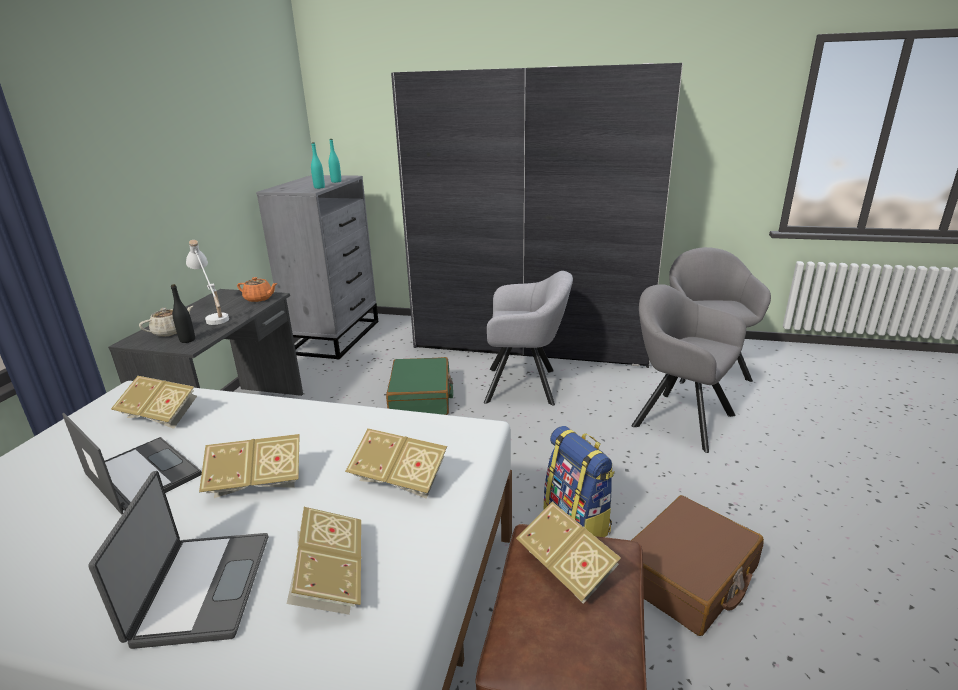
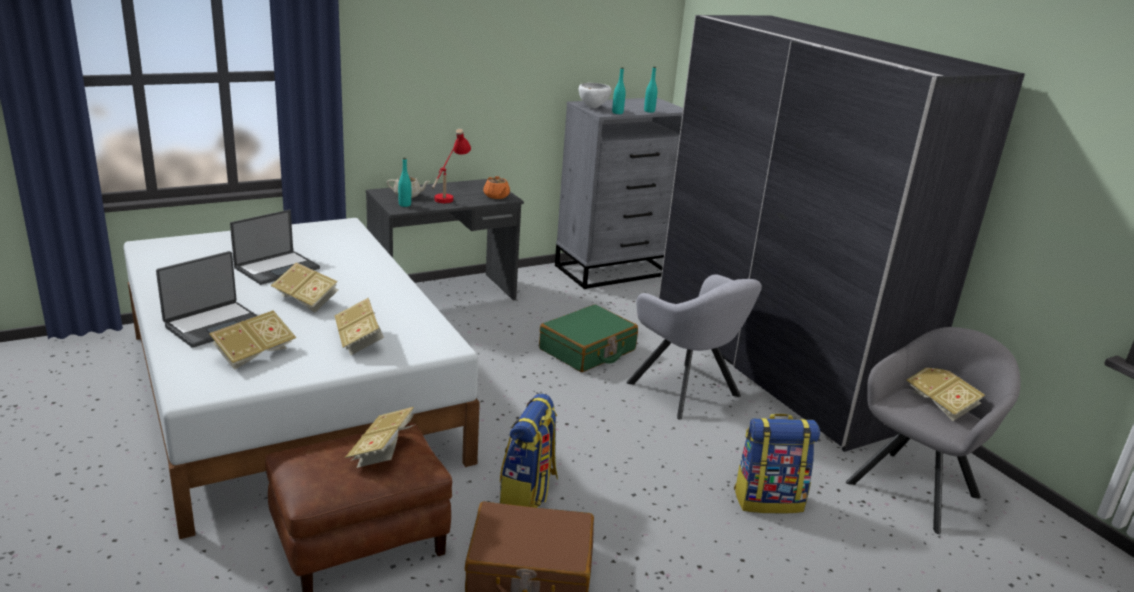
camera: 45 degrees right, 0 degrees up
laptop [62,413,202,514] -> laptop turned 45 degrees clockwise [230,210,320,285]
book [111,376,197,429] -> book moved to [906,368,985,421]
black bottle [171,284,195,343] -> turquoise bottle [398,158,411,207]
white table lamp [186,240,229,325] -> red table lamp [432,129,471,203]
grey armchair [631,284,746,453] -> backpack [734,414,820,514]
none -> white bowl [579,83,611,108]

